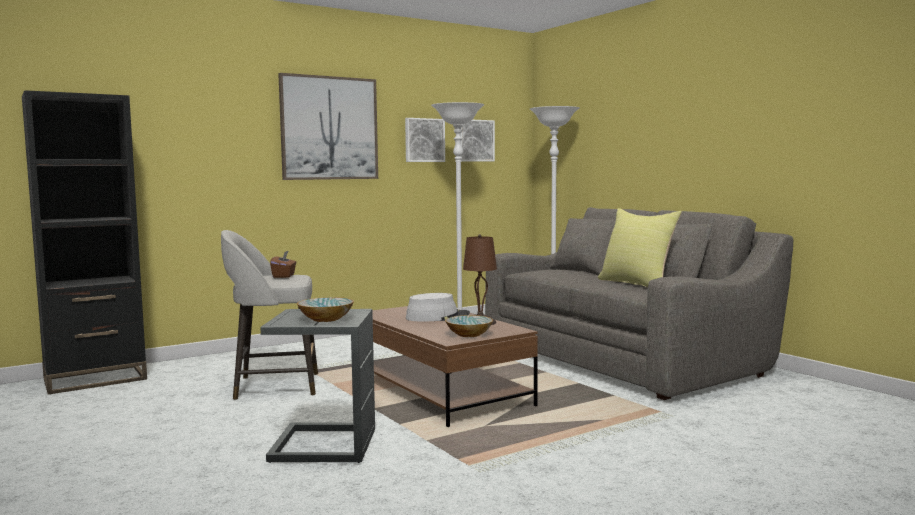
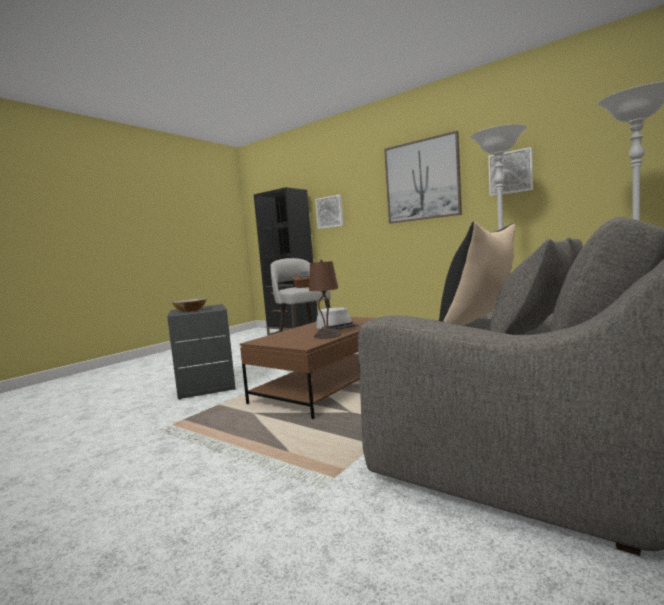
camera: 70 degrees right, 0 degrees up
bowl [445,315,493,337] -> none
picture [460,120,495,161] -> picture moved to [315,195,344,229]
yellow pillow [598,208,682,287] -> black pillow [439,221,515,326]

